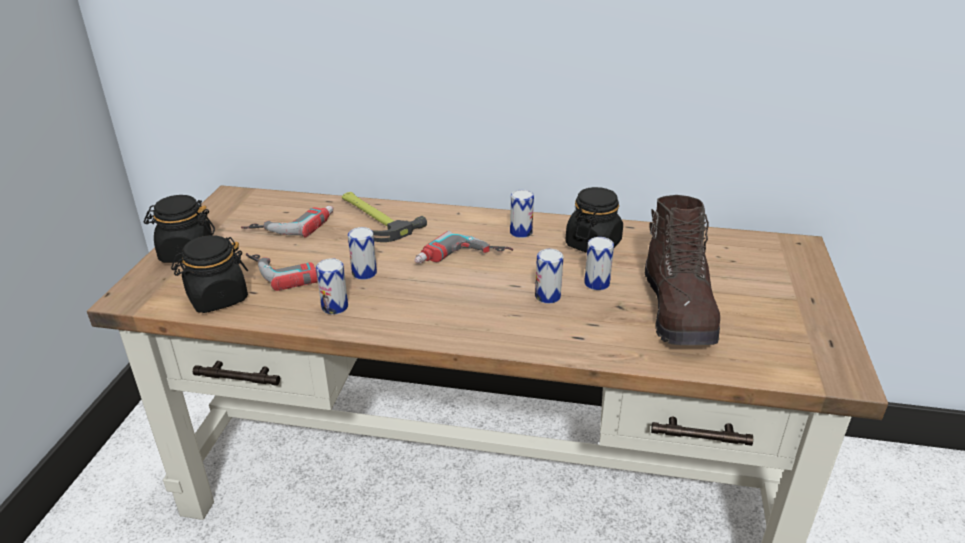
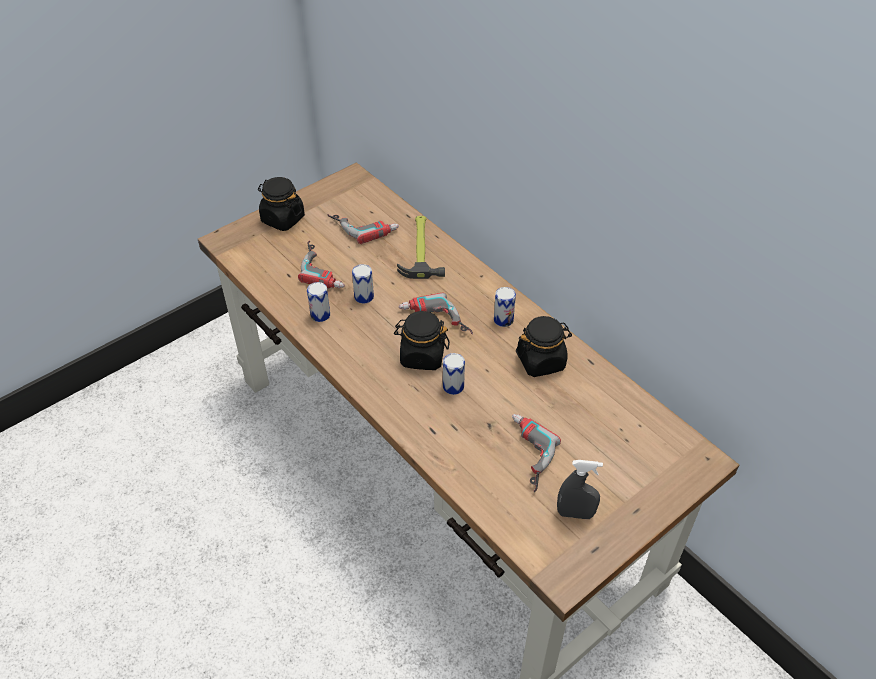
camera: 40 degrees right, 15 degrees up
black jar [171,235,248,313] -> black jar moved to [394,311,450,370]
can [584,237,614,290] -> none
brown boot [645,195,720,345] -> power drill [512,414,561,492]
none -> grey spray bottle [557,460,603,519]

